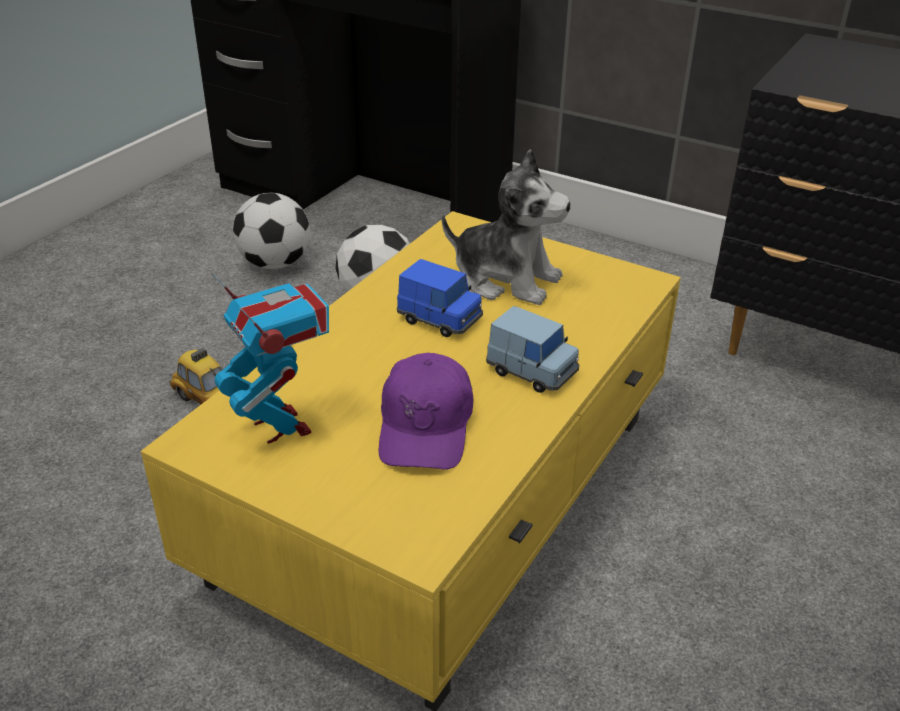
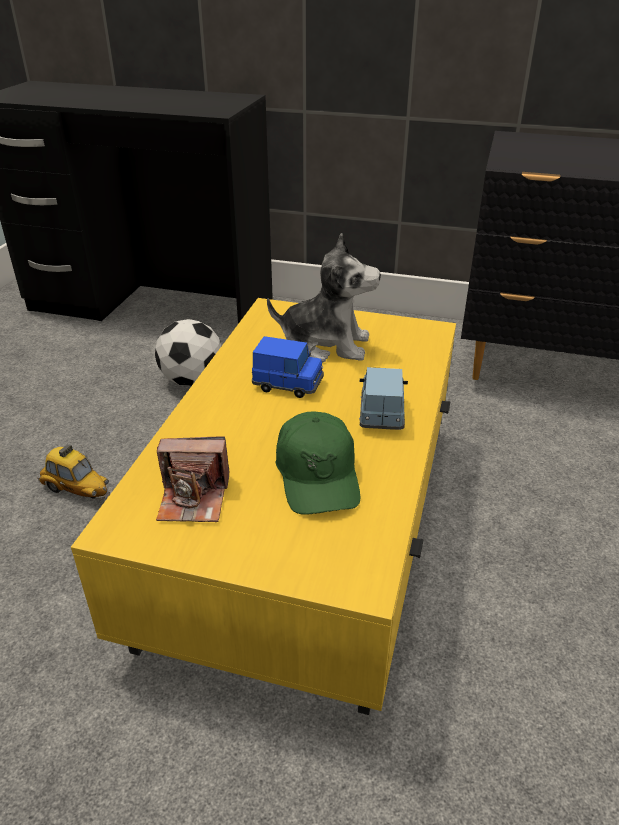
camera: 15 degrees left, 0 degrees up
toy robot [211,272,329,444] -> camera [156,436,229,522]
football [233,193,310,269] -> none
purple cap [379,353,474,469] -> green cap [276,411,360,515]
blue toy car [486,306,579,393] -> blue toy car turned 105 degrees counterclockwise [359,367,408,430]

